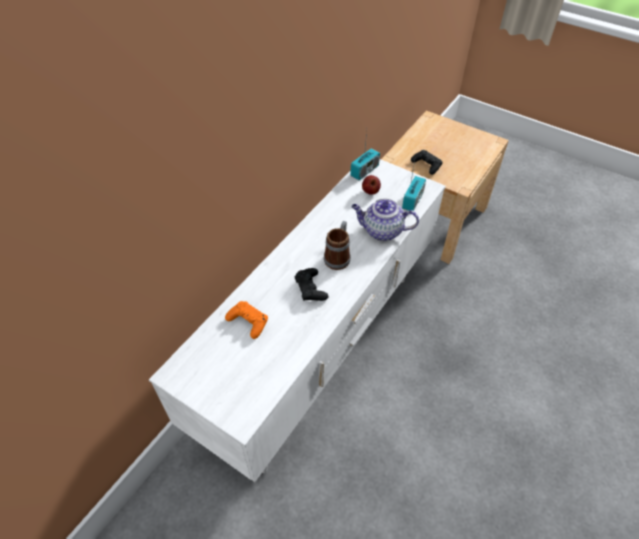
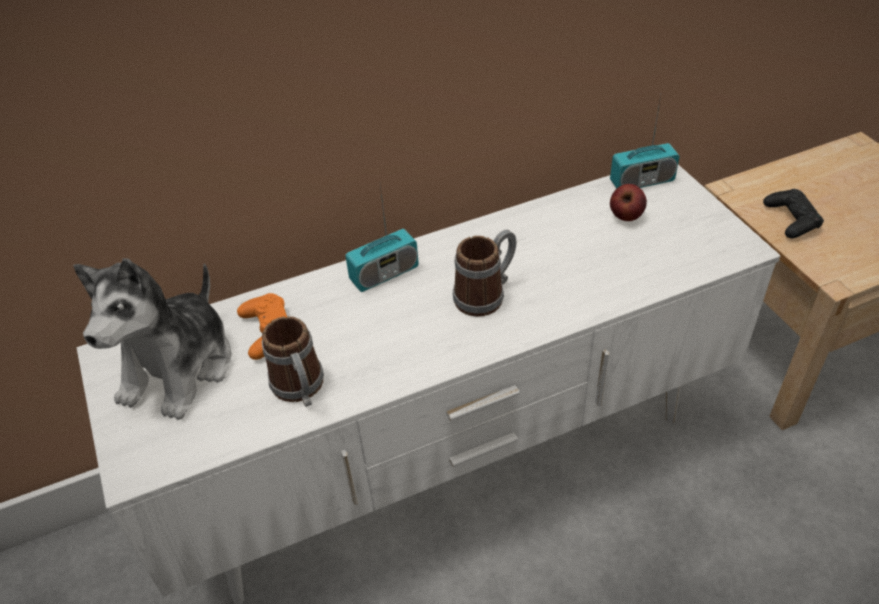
camera: 35 degrees right, 5 degrees down
black game controller [295,268,328,301] -> none
teapot [351,198,419,241] -> none
radio [402,156,426,211] -> radio moved to [345,185,419,292]
none -> plush toy [73,258,232,420]
none -> mug [262,316,324,407]

